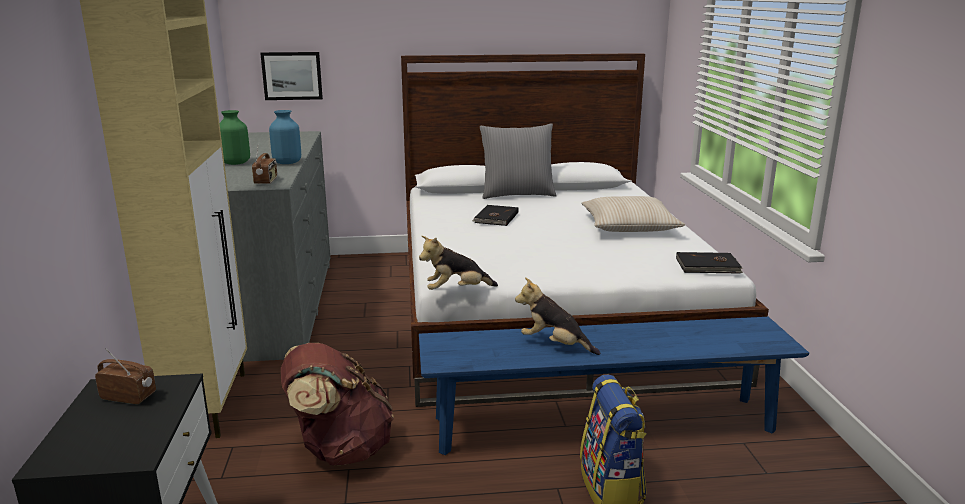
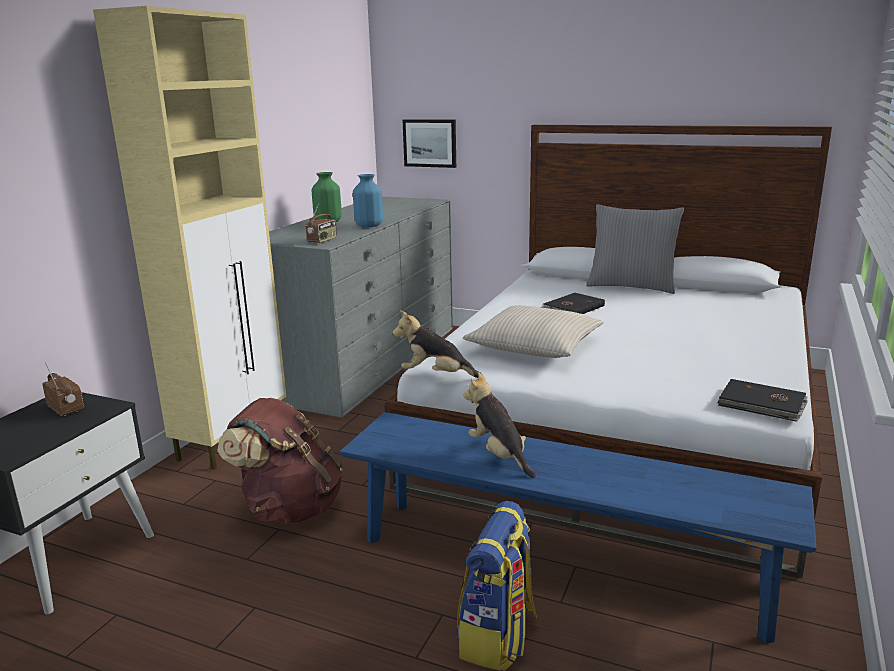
camera: 30 degrees right, 0 degrees up
beige pillow [581,196,685,232] -> beige pillow moved to [463,305,604,358]

